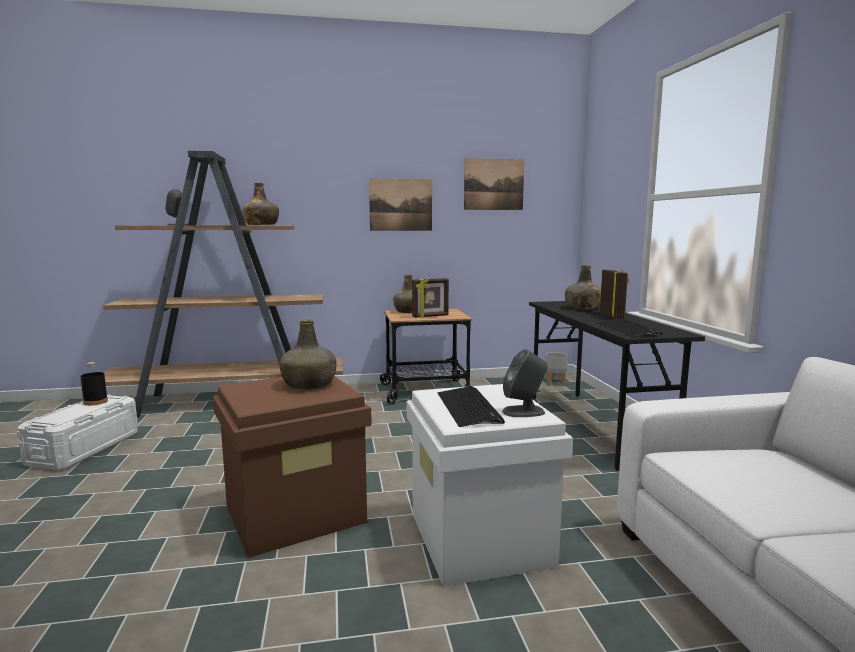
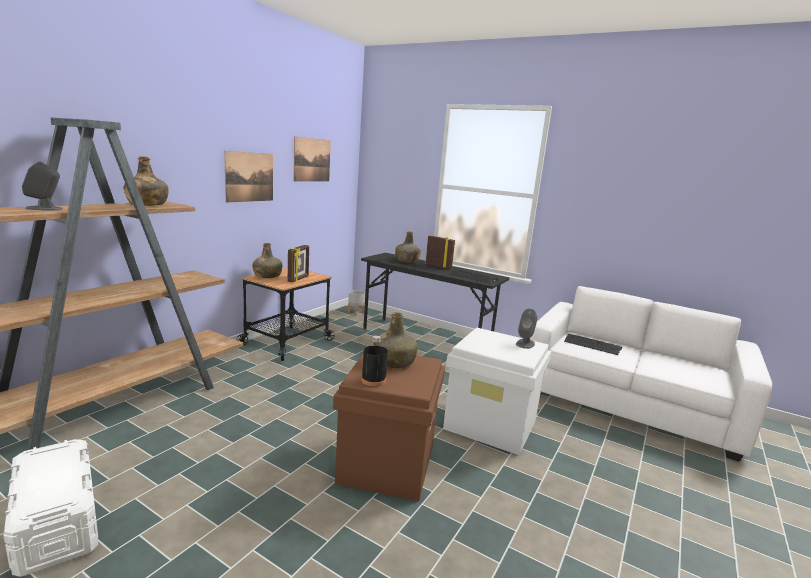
camera: 50 degrees left, 5 degrees up
black bottle [80,362,108,406] -> black bottle moved to [361,335,388,387]
keyboard [438,386,505,427] -> keyboard moved to [564,334,622,355]

